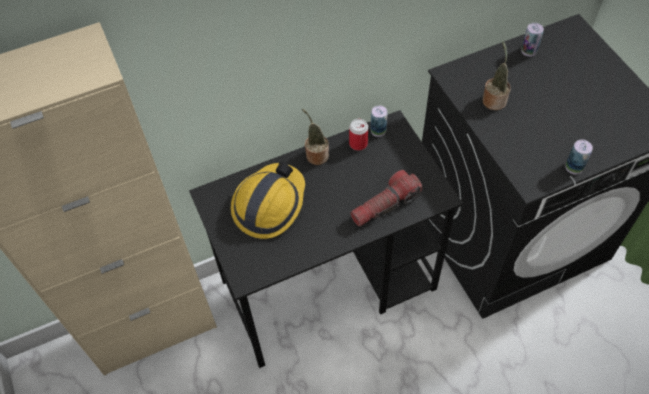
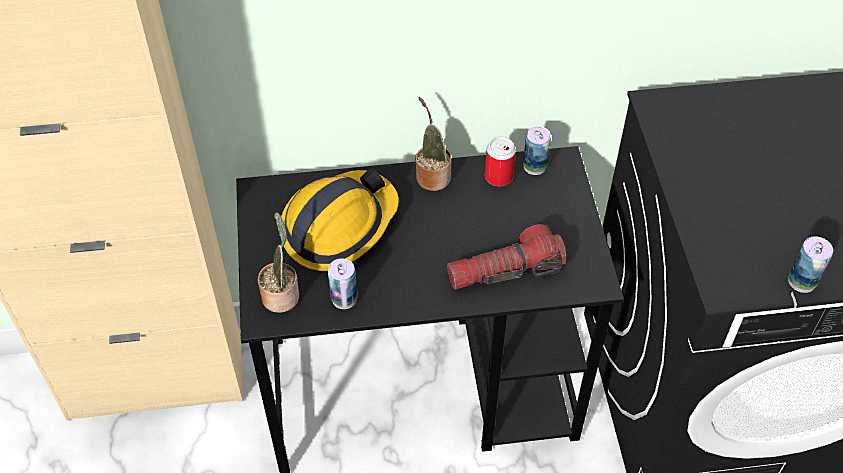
camera: 15 degrees right, 5 degrees down
potted plant [482,41,511,110] -> potted plant moved to [258,212,299,313]
can [521,23,544,57] -> can moved to [328,259,357,309]

